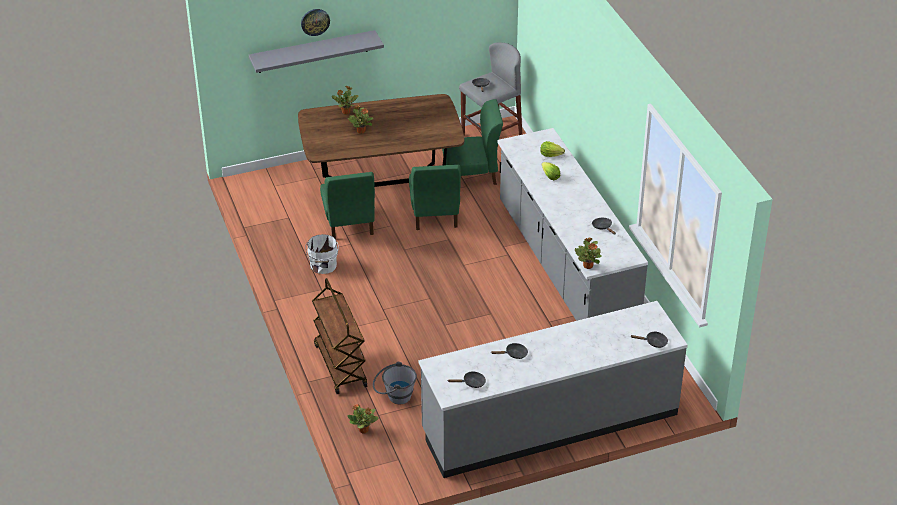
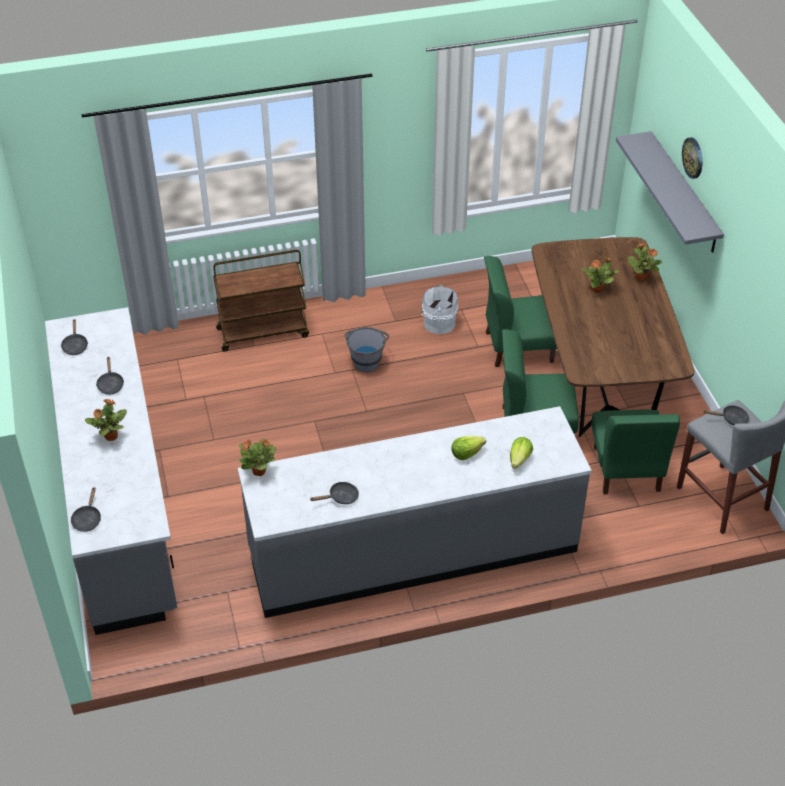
camera: 95 degrees right, 5 degrees up
potted plant [347,404,378,433] -> potted plant moved to [85,399,127,441]
grey bucket [373,362,417,404] -> grey bucket moved to [345,327,389,372]

